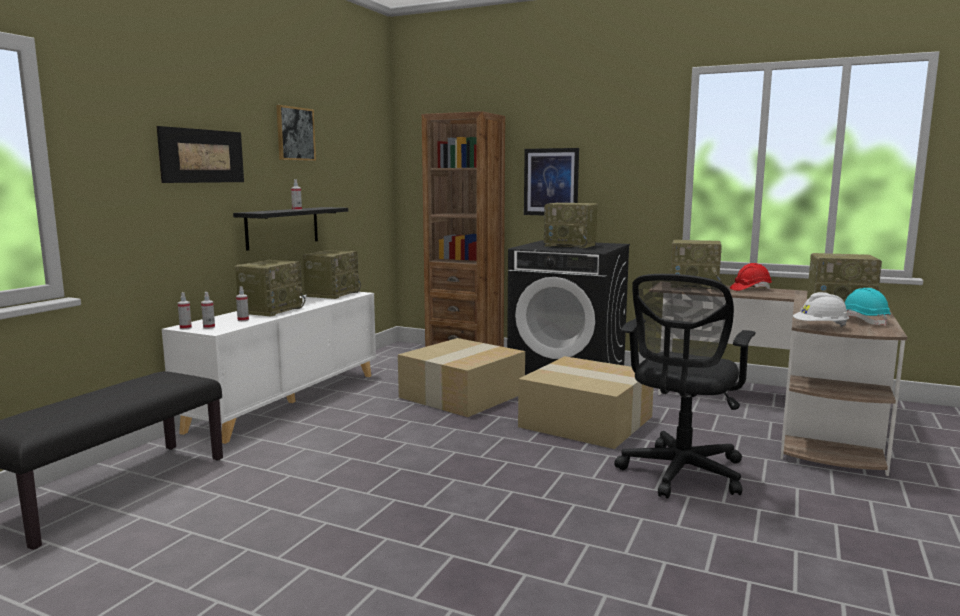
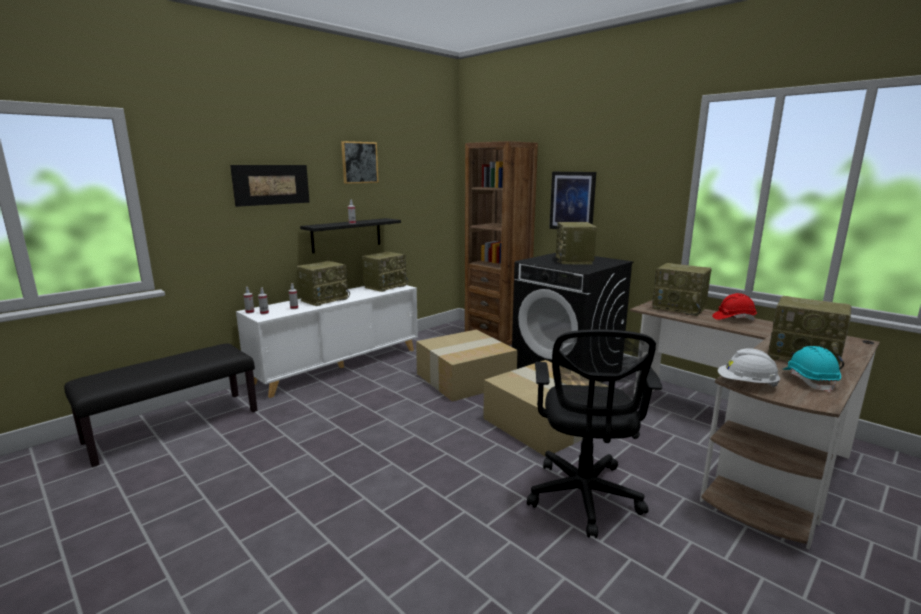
camera: 20 degrees right, 5 degrees up
radio [544,203,598,248] -> radio turned 45 degrees clockwise [556,222,597,265]
black office chair [614,274,756,499] -> black office chair turned 45 degrees counterclockwise [527,329,662,538]

